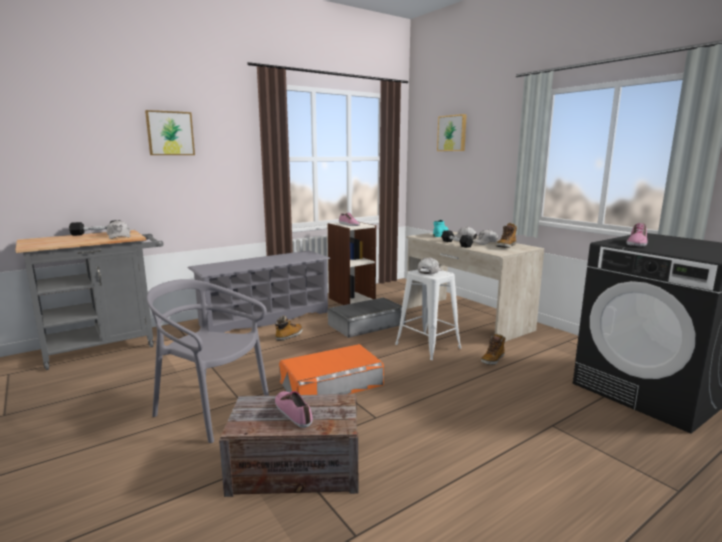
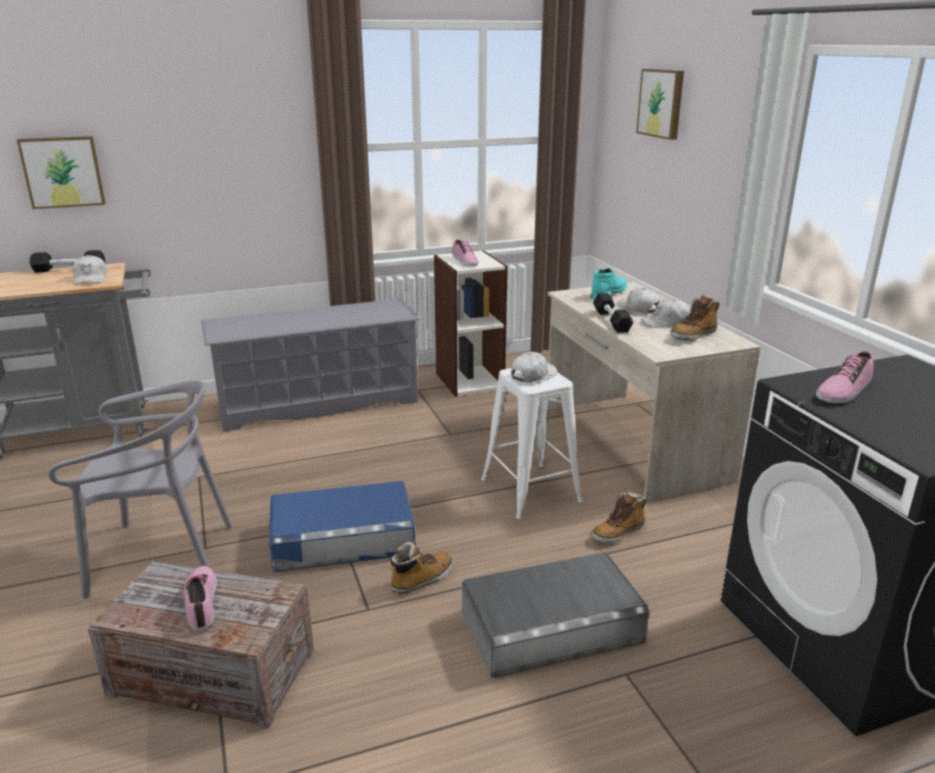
camera: 15 degrees right, 10 degrees up
picture [145,110,195,155] -> picture moved to [17,136,105,209]
grey chair [147,279,269,443] -> grey chair turned 135 degrees clockwise [48,381,233,599]
boot [275,316,303,341] -> boot moved to [390,542,453,595]
orange storage box [279,344,384,395] -> blue storage box [269,481,416,572]
grey storage box [328,297,406,338] -> grey storage box moved to [462,552,649,678]

